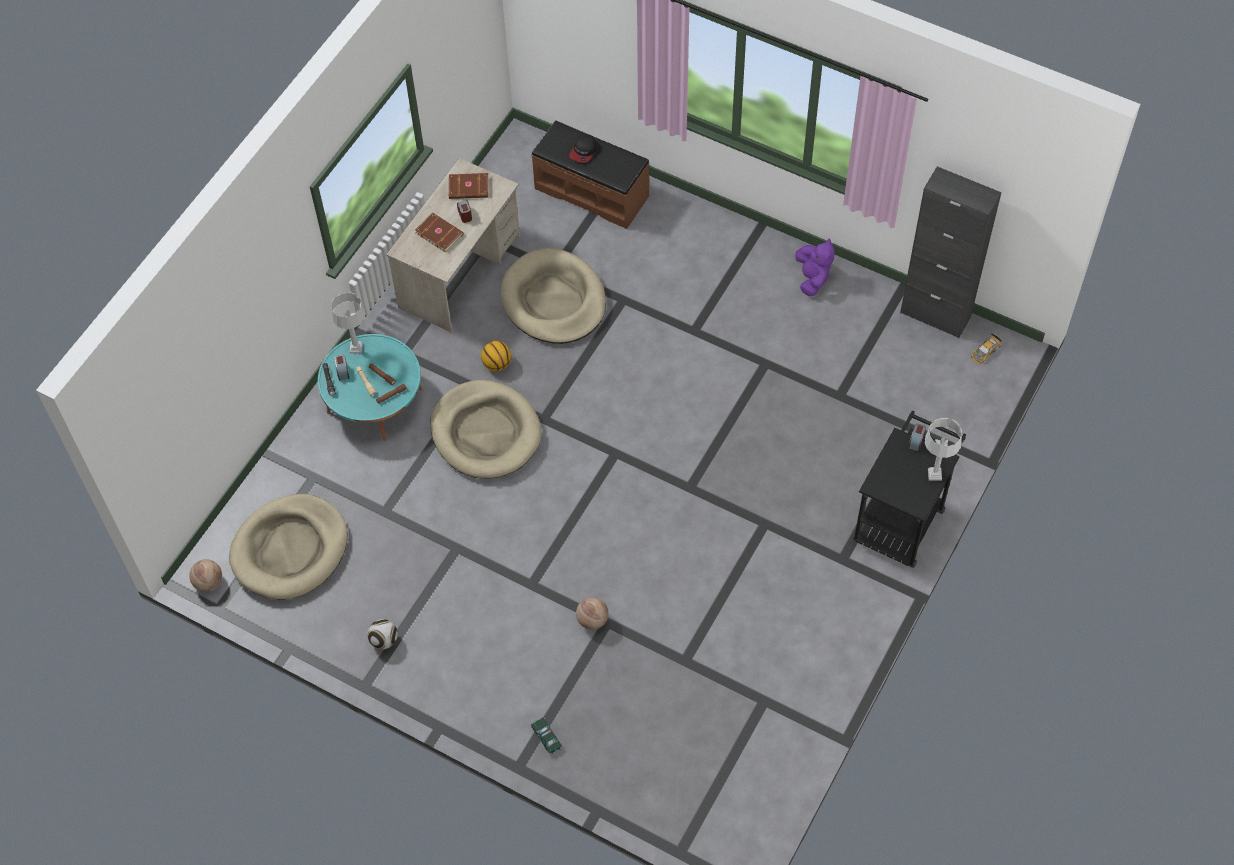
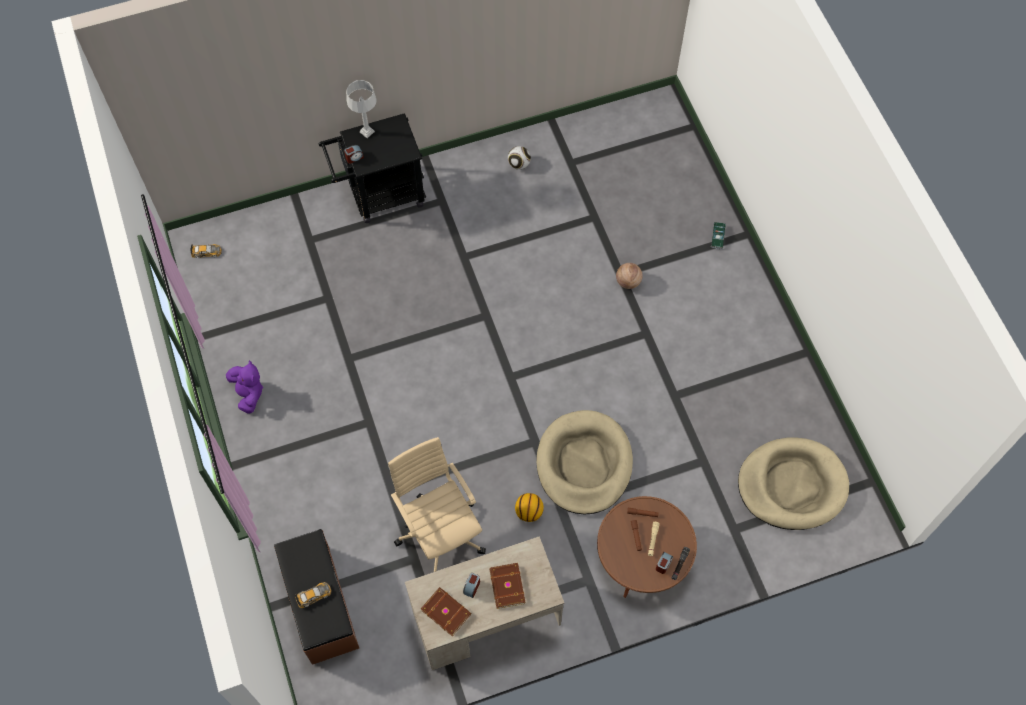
camera: 140 degrees left, 5 degrees up
basketball [189,559,222,592] -> none
turquoise coffee table [318,334,422,441] -> brown coffee table [597,496,697,598]
grey table lamp [331,292,366,354] -> none
football [367,619,398,649] -> football moved to [508,146,531,170]
beige dog bed [500,248,606,344] -> beige office chair [388,437,486,572]
cap [569,135,597,163] -> toy car [295,582,331,608]
purple plush toy [795,238,835,296] -> purple plush toy turned 120 degrees clockwise [226,360,263,414]
black cabinet [900,166,1002,338] -> none

